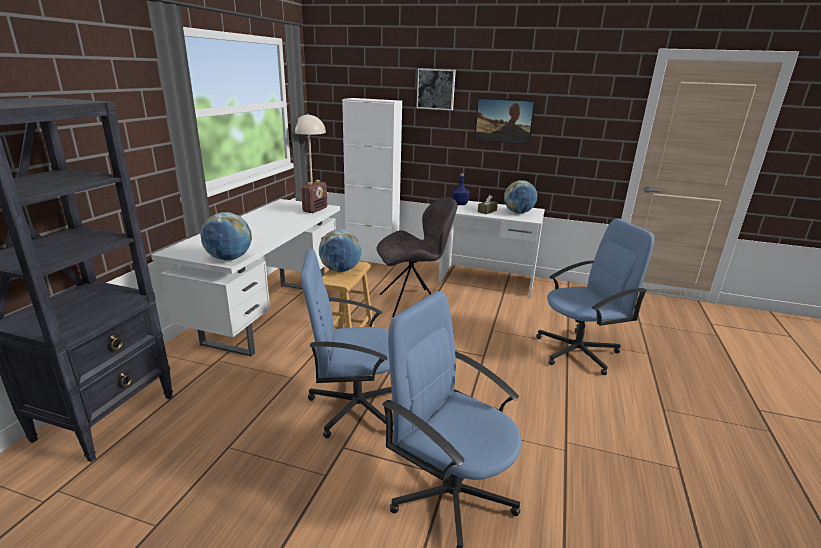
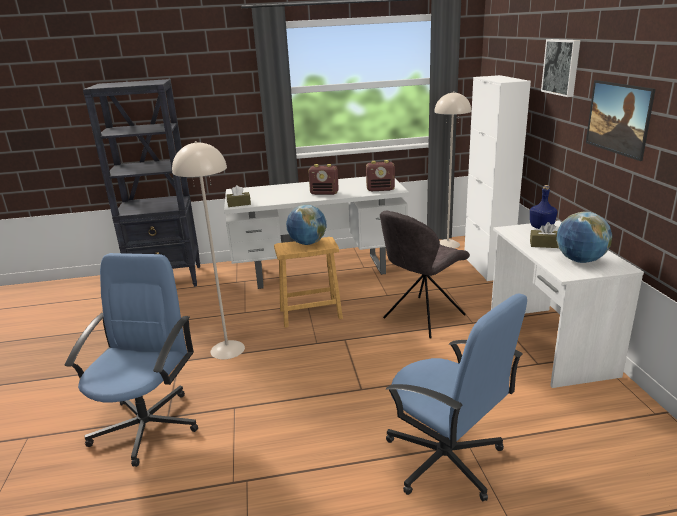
camera: 65 degrees right, 0 degrees up
globe [200,212,252,261] -> brown tissue box [226,185,251,207]
blue office chair [301,249,392,438] -> beige floor lamp [172,141,245,359]
grey chair [377,197,457,317] -> grey chair turned 90 degrees clockwise [380,211,470,338]
none -> radio [308,164,339,195]

